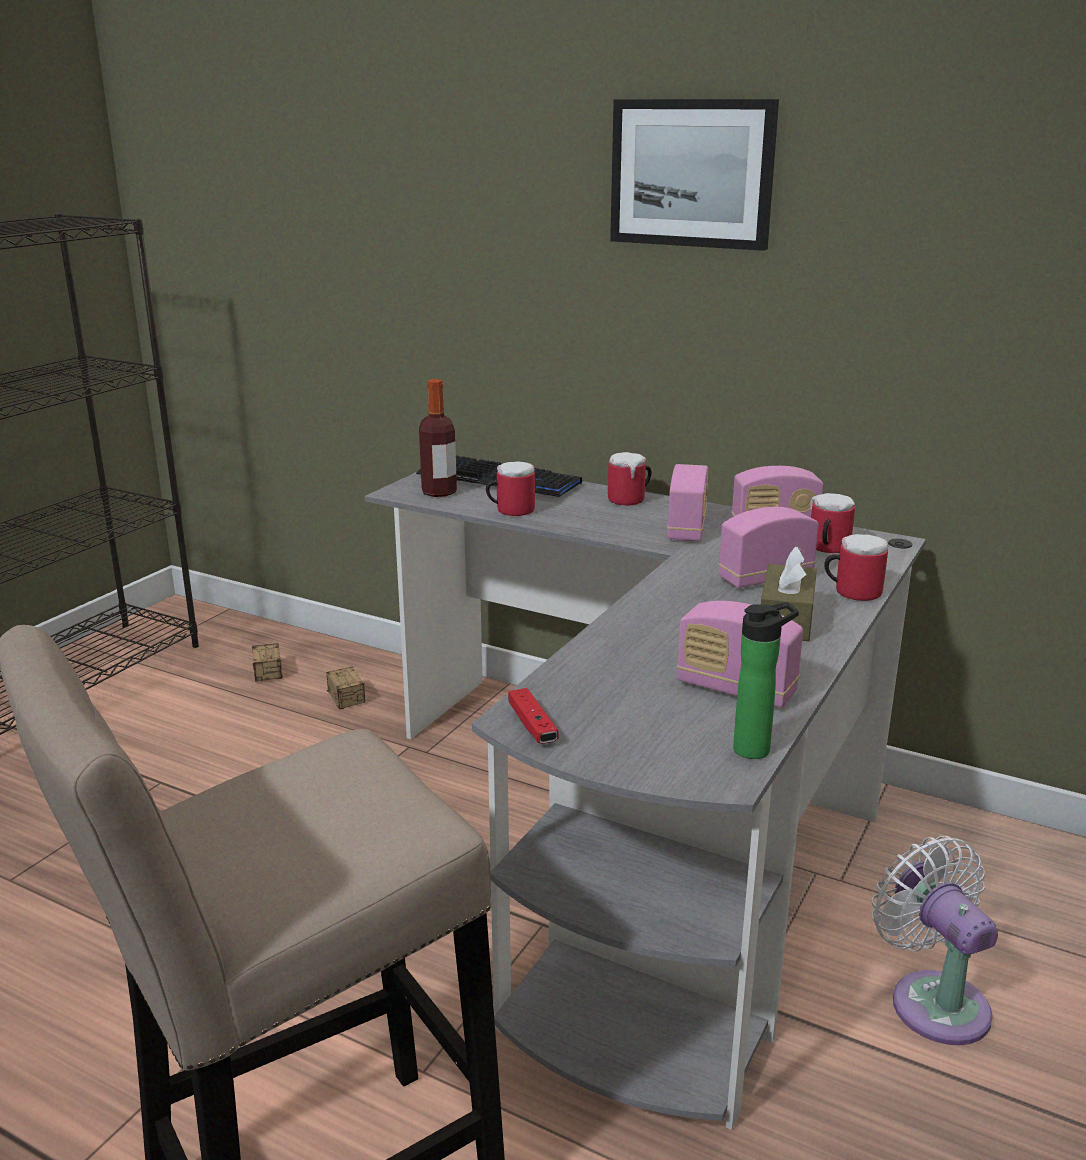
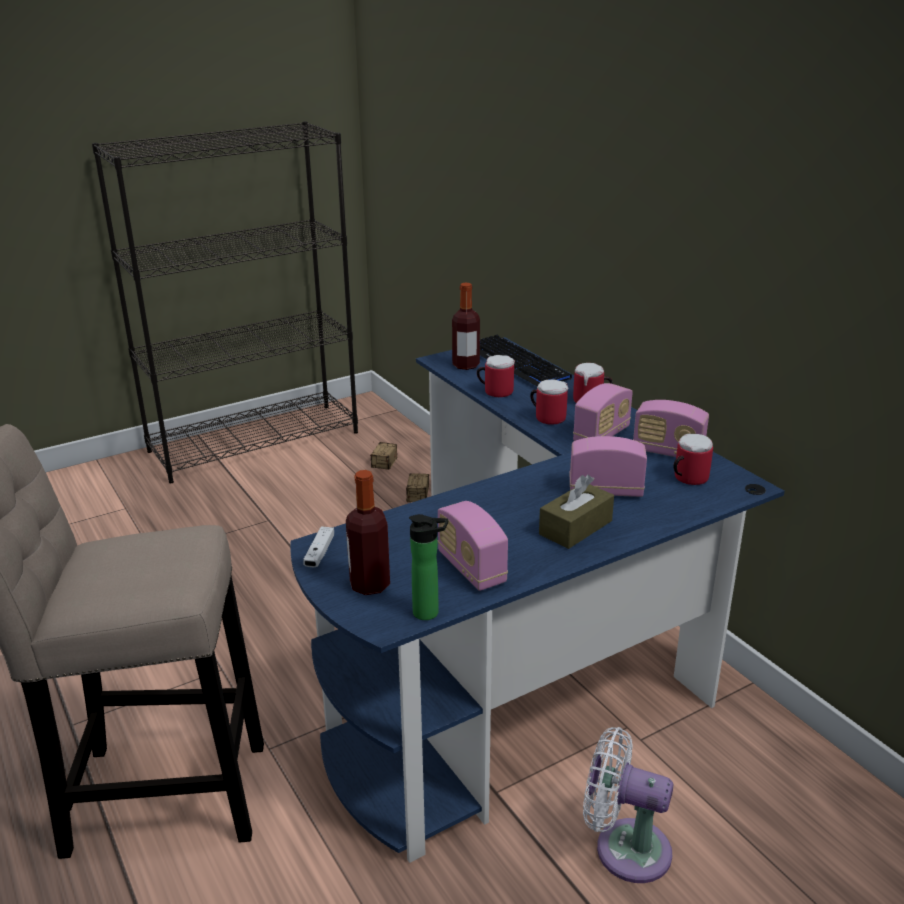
camera: 30 degrees right, 5 degrees up
grey desk [365,472,926,1130] -> blue desk [290,337,785,863]
red game controller [508,688,559,744] -> white game controller [303,526,334,567]
picture [610,99,779,251] -> none
mug [824,534,888,601] -> mug moved to [530,379,568,425]
white fan [872,836,998,1045] -> white fan turned 75 degrees counterclockwise [583,727,673,883]
none -> bottle [346,470,390,595]

